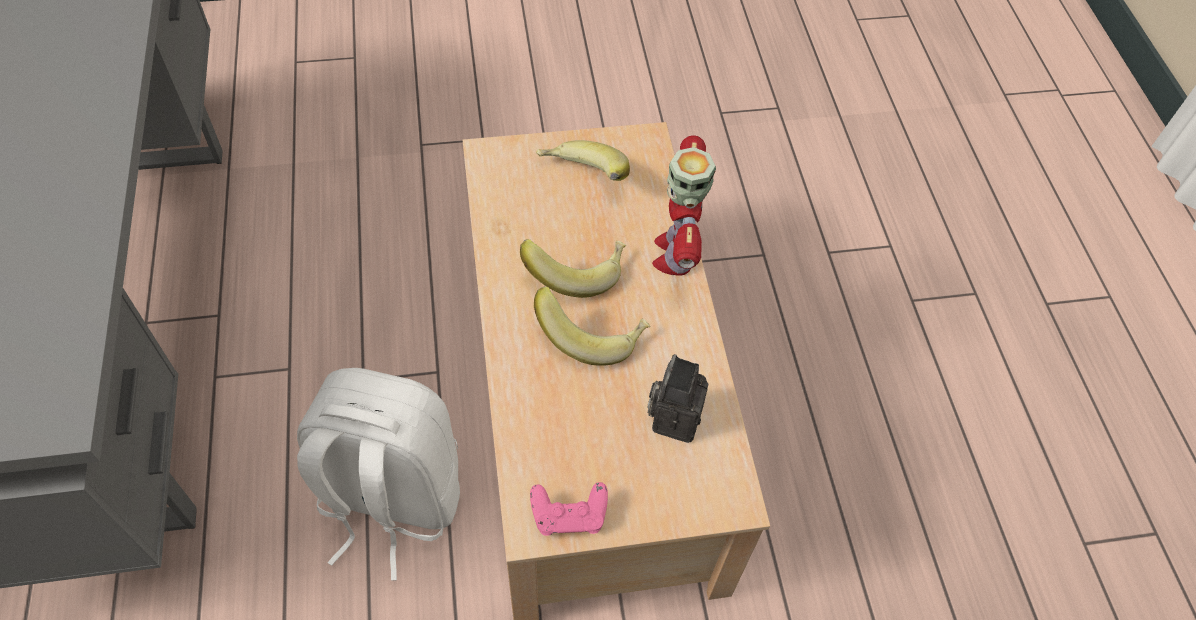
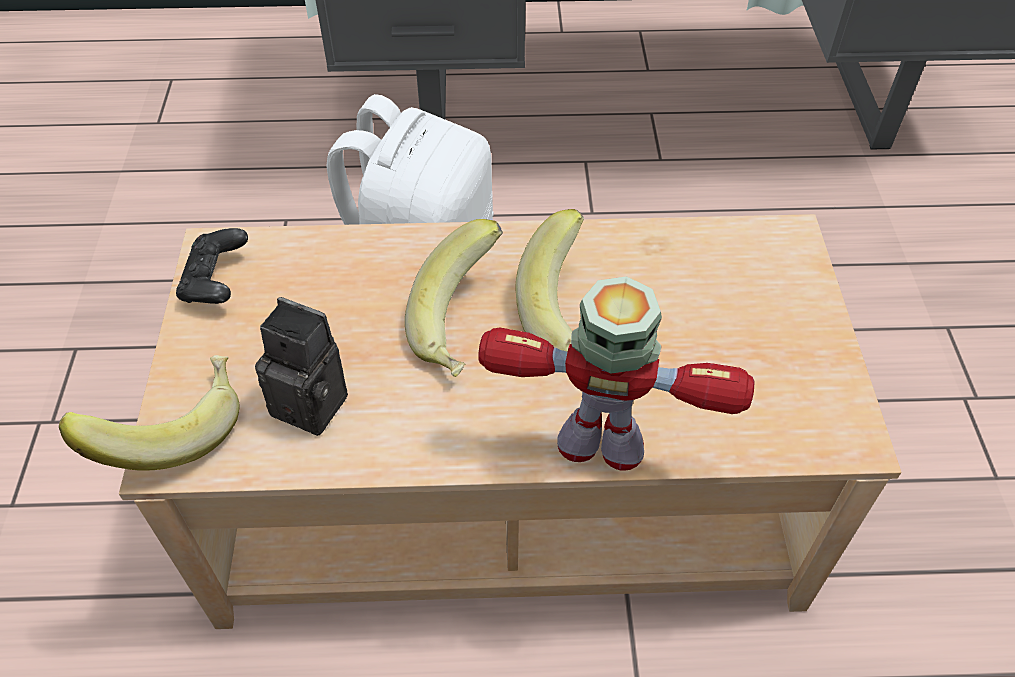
camera: 100 degrees right, 5 degrees down
pink game controller [530,482,608,536] -> black game controller [176,228,248,304]
banana [536,140,630,181] -> banana moved to [59,355,239,471]

